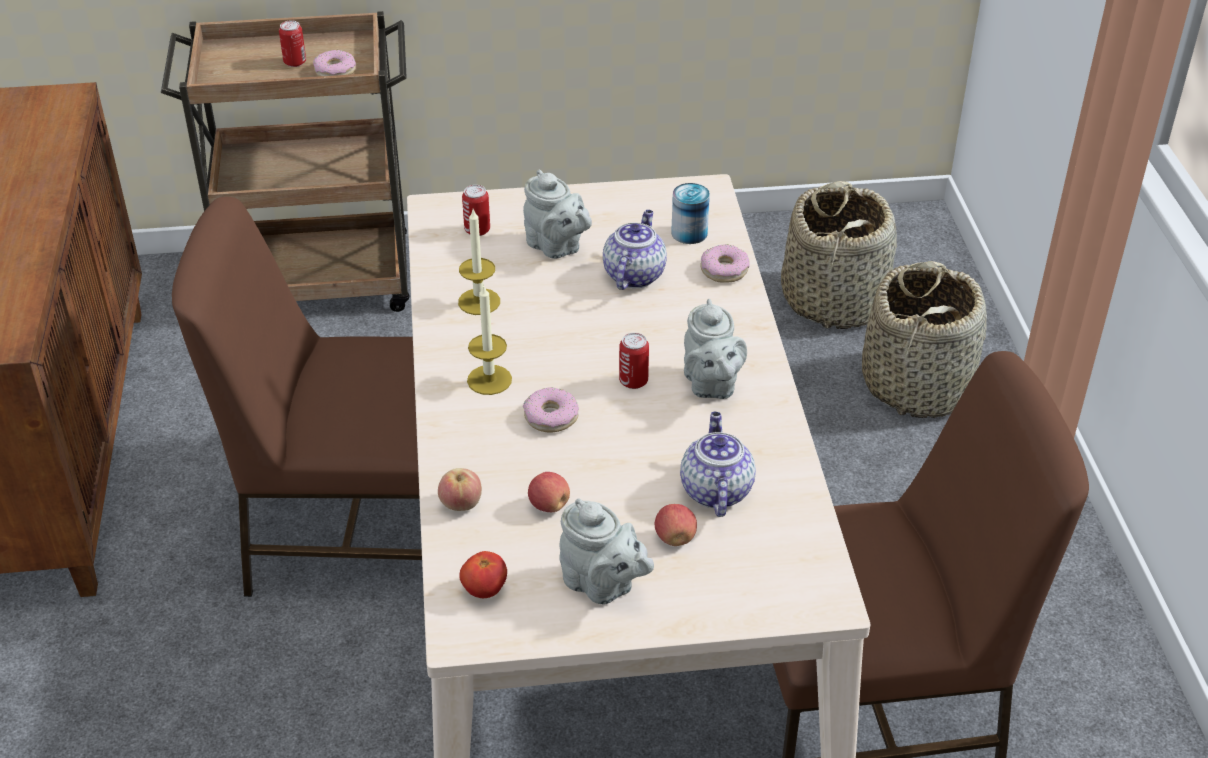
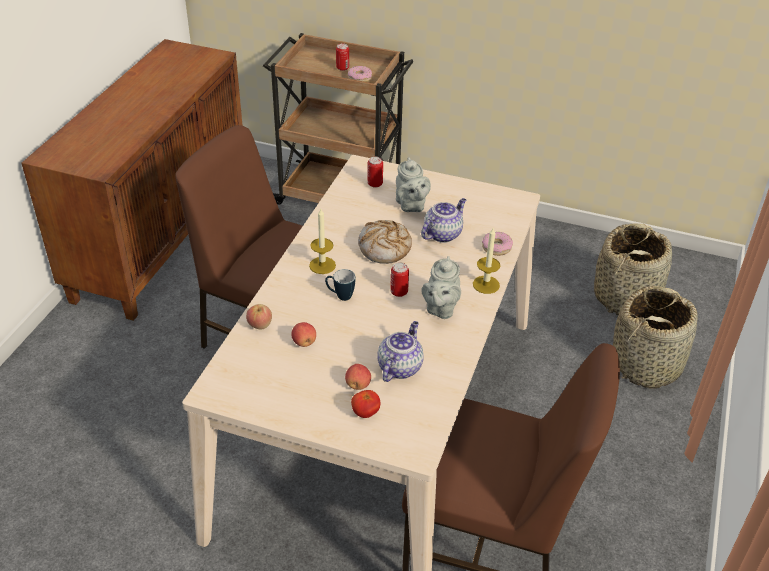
camera: 25 degrees right, 0 degrees up
candle [458,209,500,315] -> candle moved to [473,228,500,294]
tomato [459,551,507,598] -> tomato moved to [351,390,380,418]
donut [523,387,579,432] -> mug [325,269,355,301]
grey teapot [560,498,654,605] -> none
can [671,183,710,244] -> none
none -> bread [358,220,412,264]

